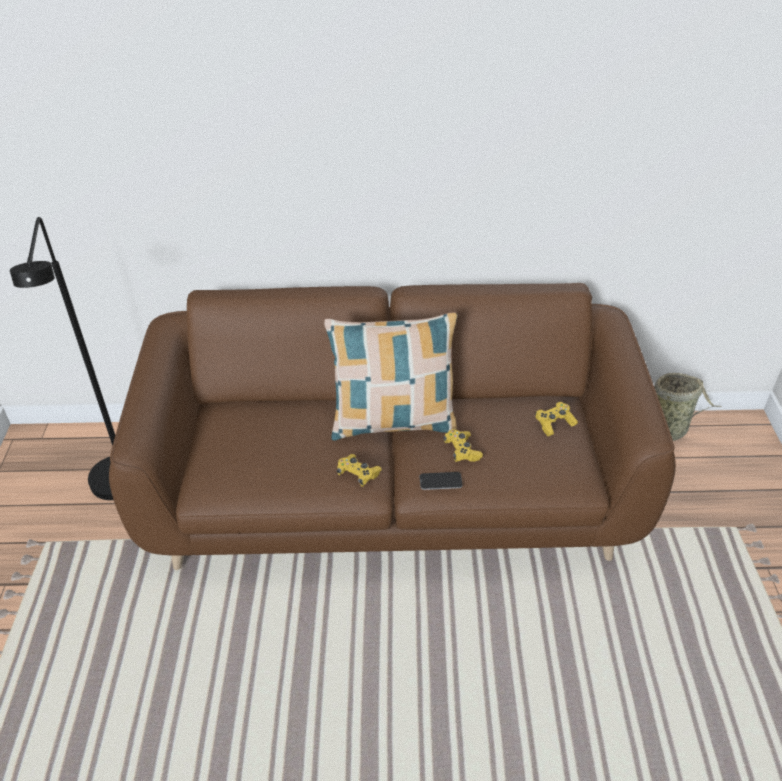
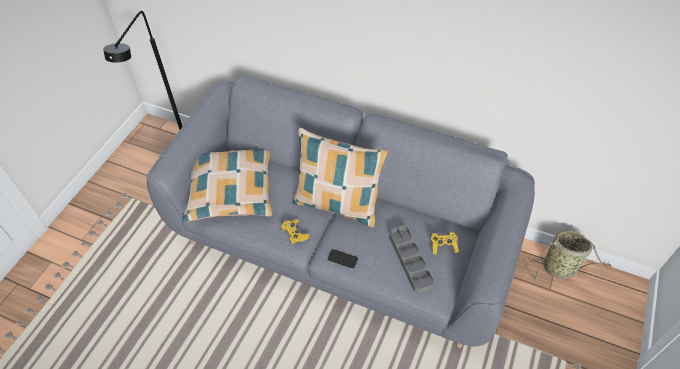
camera: 25 degrees right, 10 degrees up
brown sofa [109,283,676,570] -> grey sofa [146,75,535,348]
yellow game controller [443,429,483,462] -> none
none -> pillow [182,150,272,223]
none -> grey tray [389,226,434,293]

